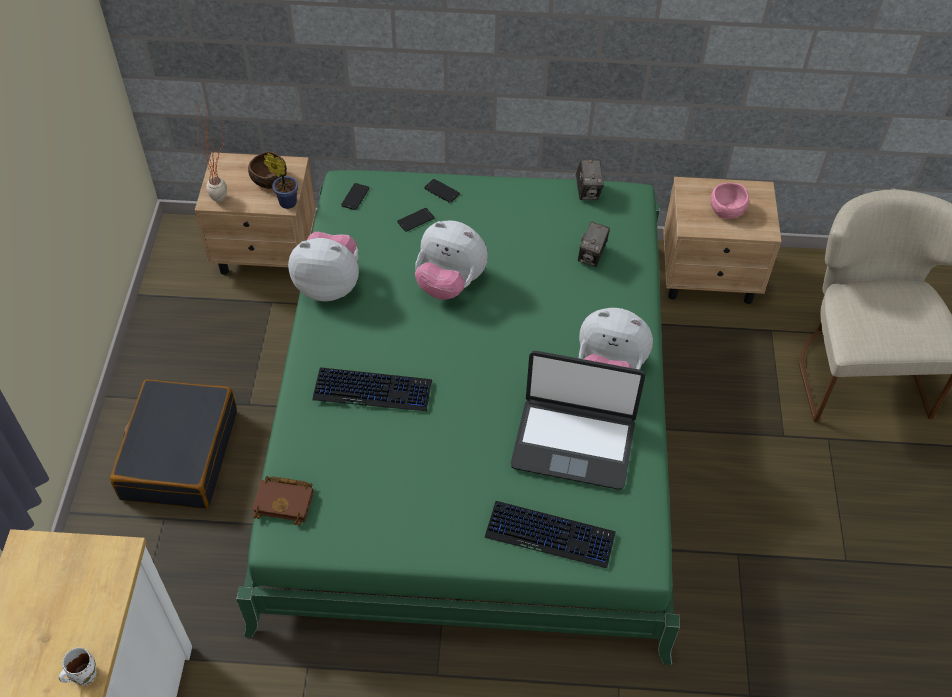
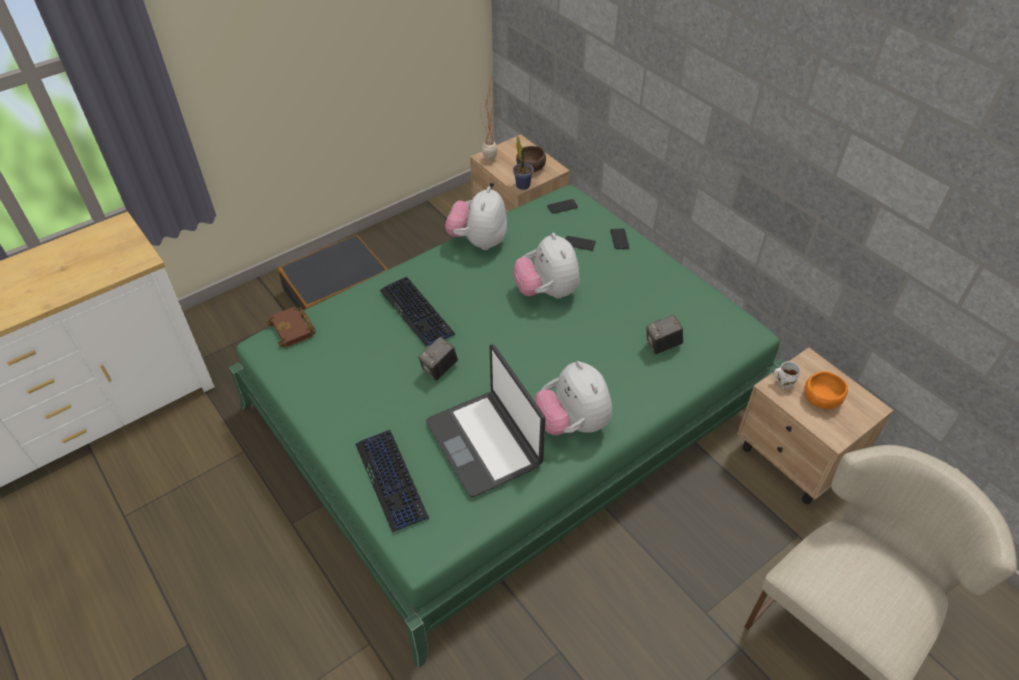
camera: 50 degrees right, 5 degrees down
white mug [59,647,97,686] -> white mug moved to [773,361,800,389]
plush toy [288,232,359,301] -> plush toy turned 135 degrees counterclockwise [445,186,507,250]
camera [576,159,604,200] -> camera moved to [418,336,458,381]
pink bowl [710,183,749,219] -> orange bowl [804,371,848,409]

